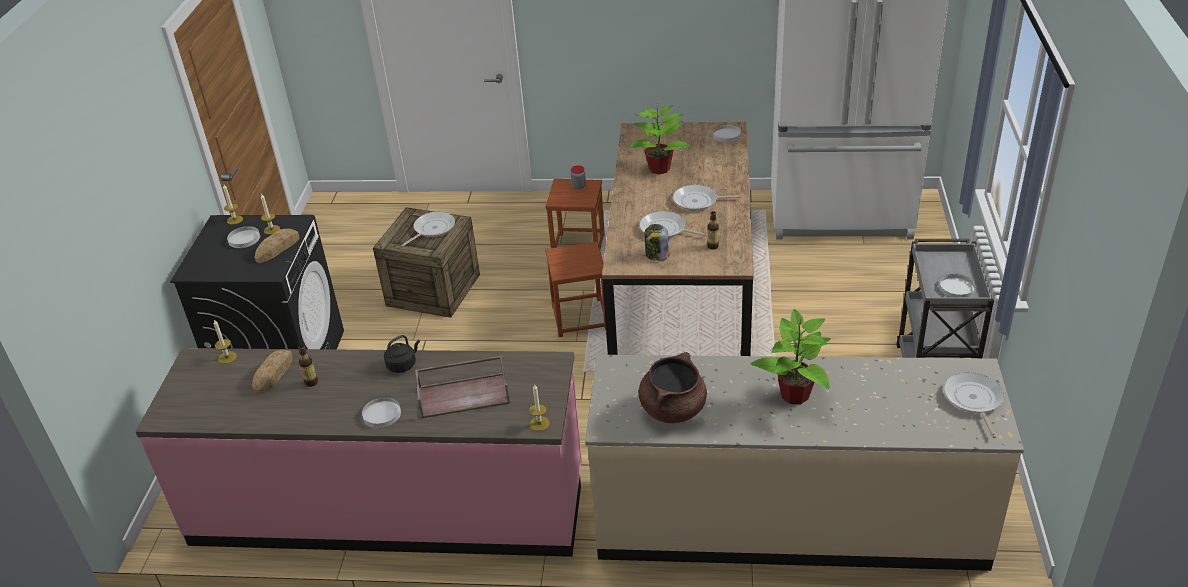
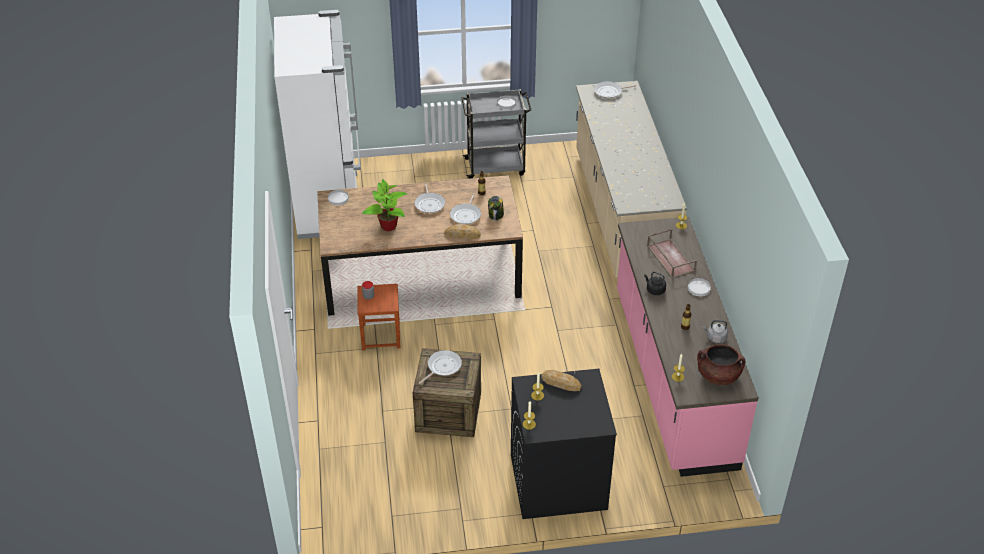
camera: 105 degrees left, 5 degrees up
white plate [227,226,260,248] -> none
bread [252,349,292,395] -> bread moved to [445,224,480,239]
frying pan [401,212,455,247] -> frying pan turned 105 degrees clockwise [419,350,462,384]
brown stool [545,242,606,337] -> none
brown cooking pot [638,352,707,423] -> brown cooking pot moved to [697,344,745,385]
potted plant [751,309,831,404] -> none
none -> grey kettle [703,320,728,343]

